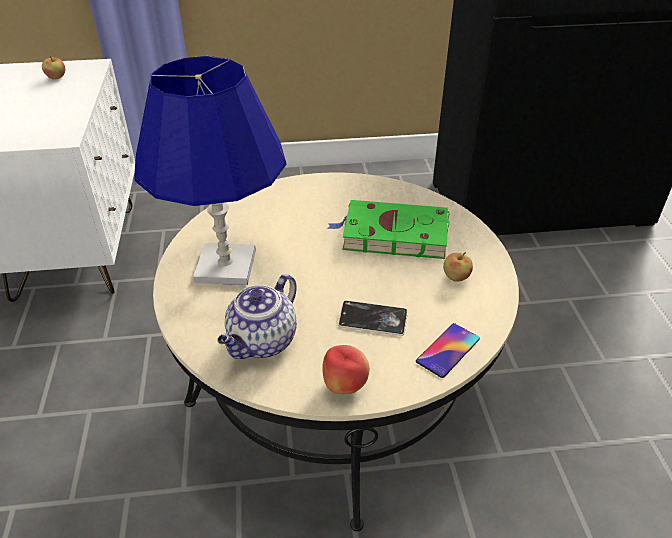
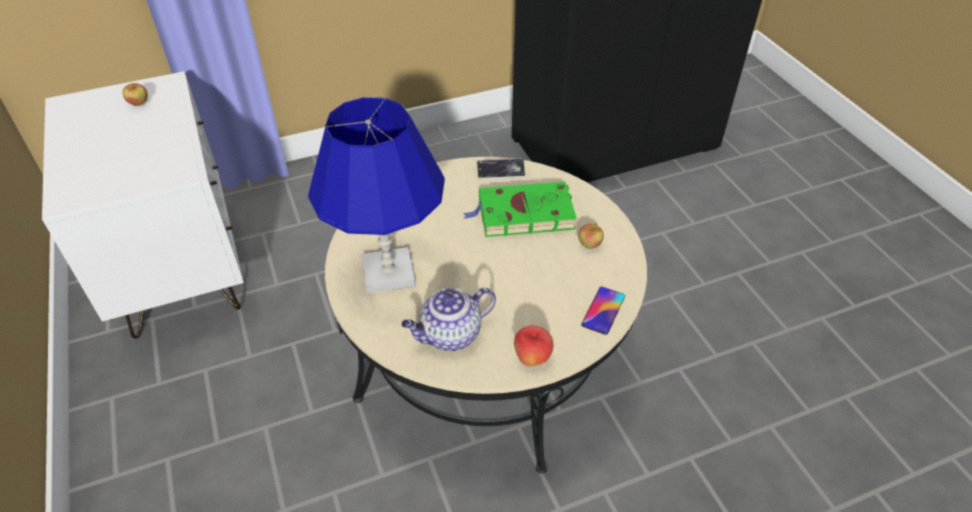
camera: 15 degrees left, 5 degrees up
teapot [218,274,297,359] -> teapot turned 45 degrees clockwise [401,287,496,351]
phone [338,300,408,336] -> phone moved to [477,159,526,179]

